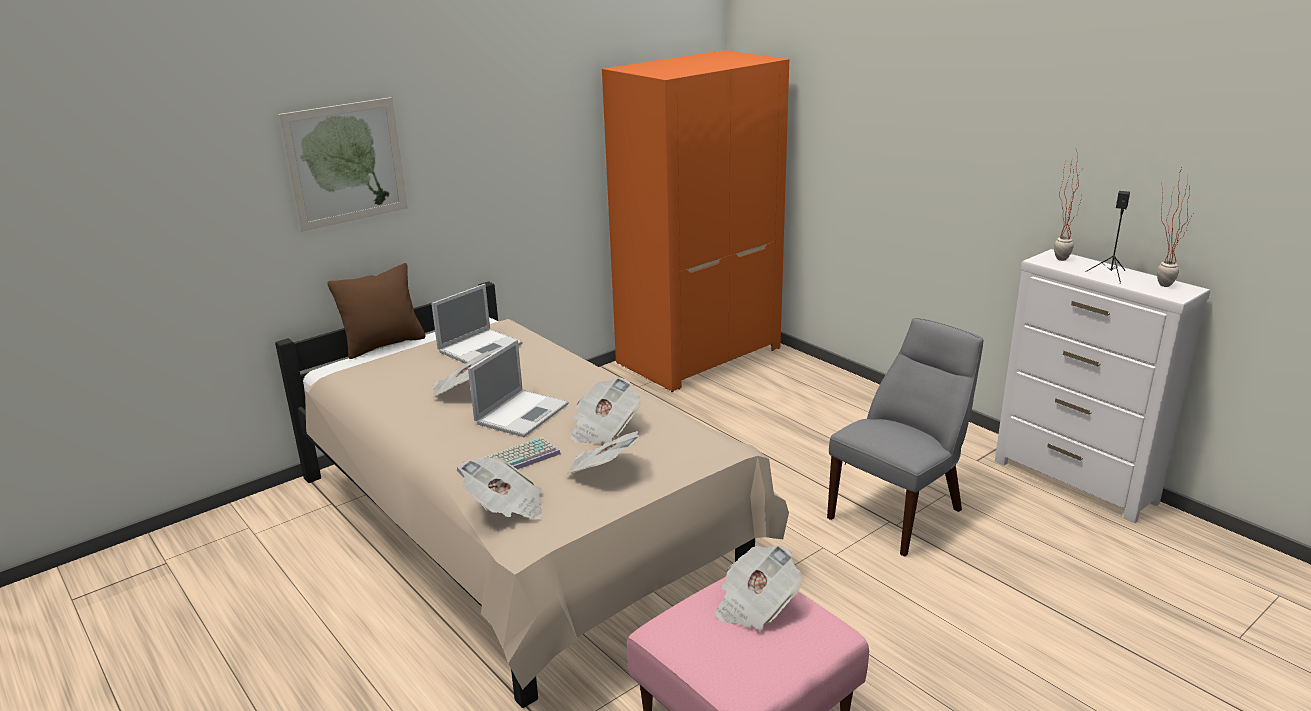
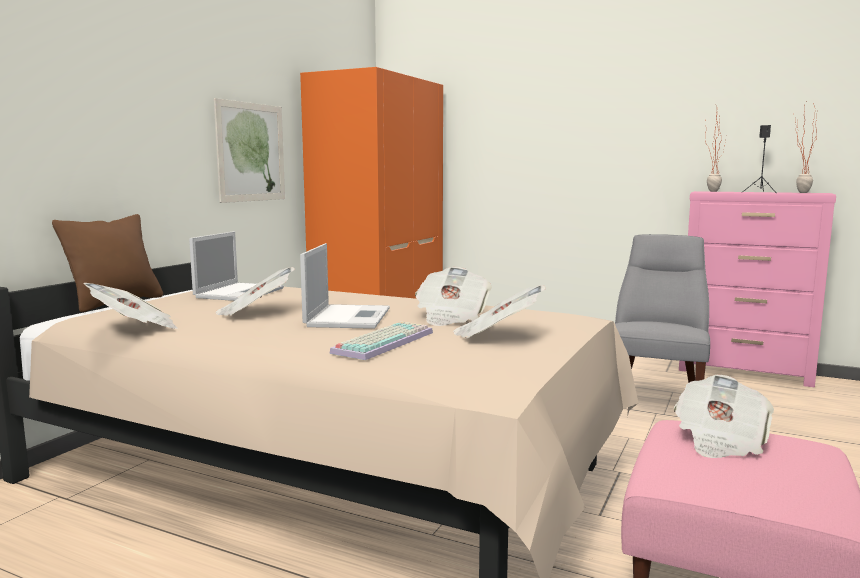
camera: 25 degrees left, 15 degrees down
picture [279,97,408,232] -> picture moved to [214,98,285,203]
newspaper [460,457,542,520] -> newspaper moved to [83,283,178,329]
white dresser [995,249,1210,523] -> pink dresser [679,191,836,387]

